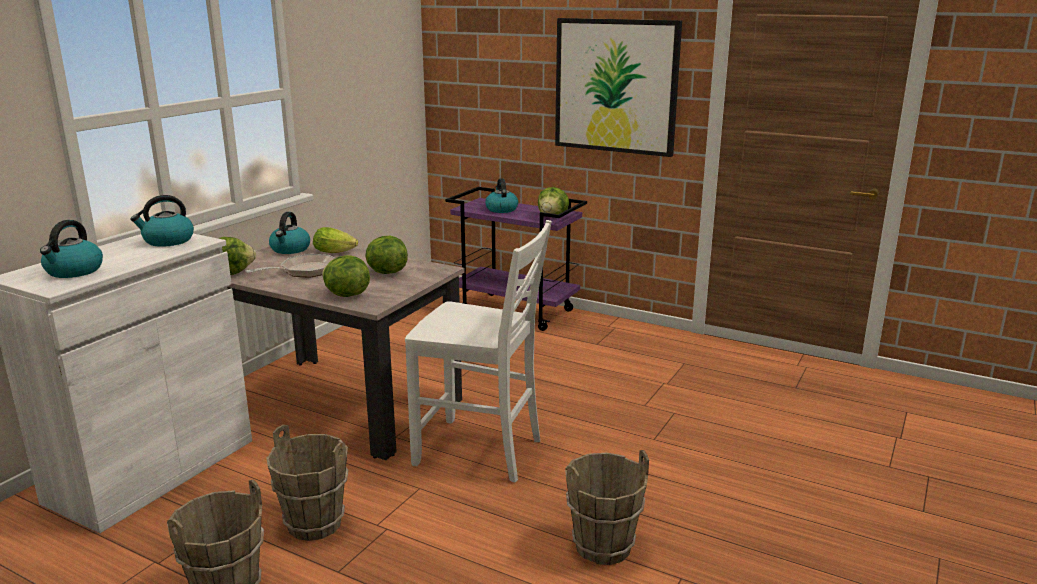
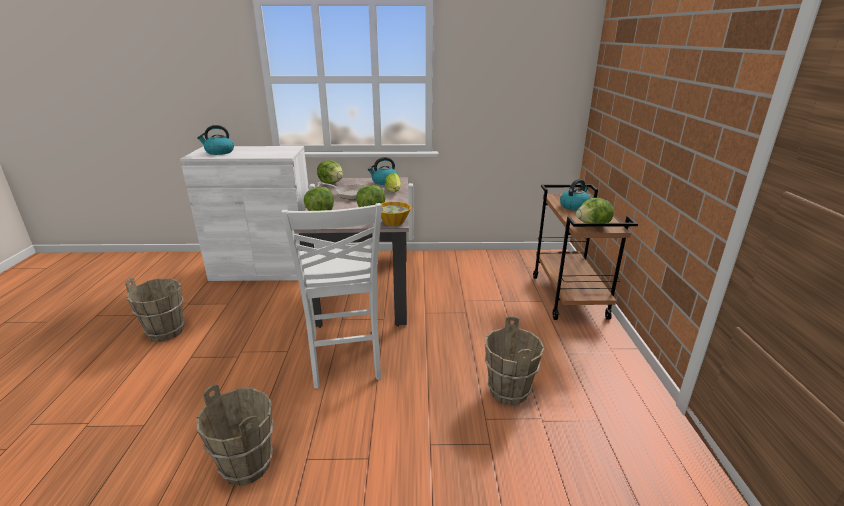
camera: 60 degrees right, 5 degrees up
kettle [130,195,194,247] -> none
brown bucket [266,425,348,541] -> brown bucket moved to [485,316,544,405]
purple cart [445,187,587,331] -> brown cart [533,184,638,320]
picture [555,18,682,157] -> none
none -> bowl [381,201,411,226]

